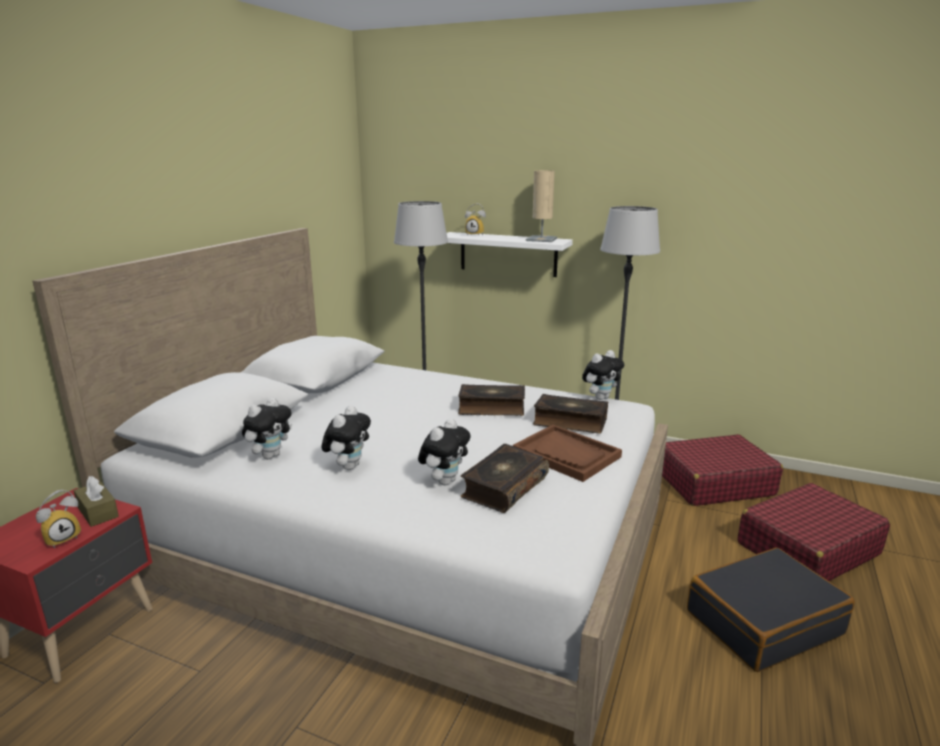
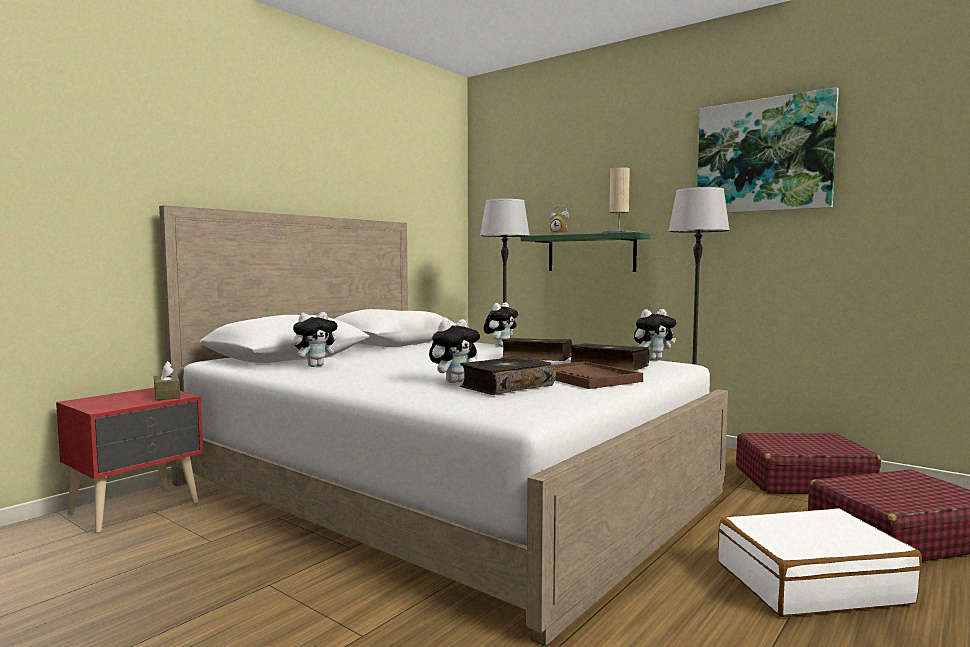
camera: 15 degrees right, 15 degrees down
alarm clock [36,490,81,548] -> none
plush toy [321,406,371,470] -> plush toy moved to [483,302,518,347]
white shelf [447,232,573,277] -> green shelf [521,232,650,272]
black suitcase [687,548,855,672] -> white suitcase [718,508,922,617]
none -> picture [697,87,839,213]

